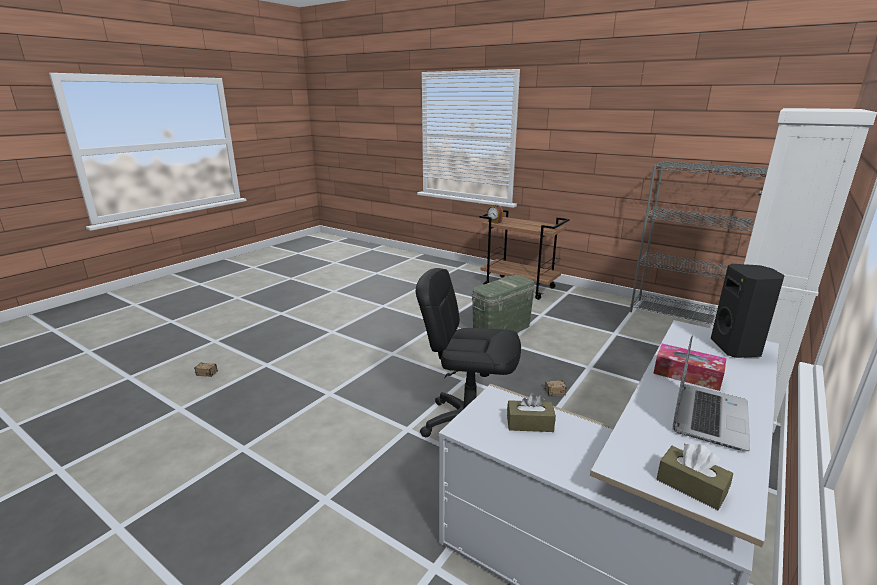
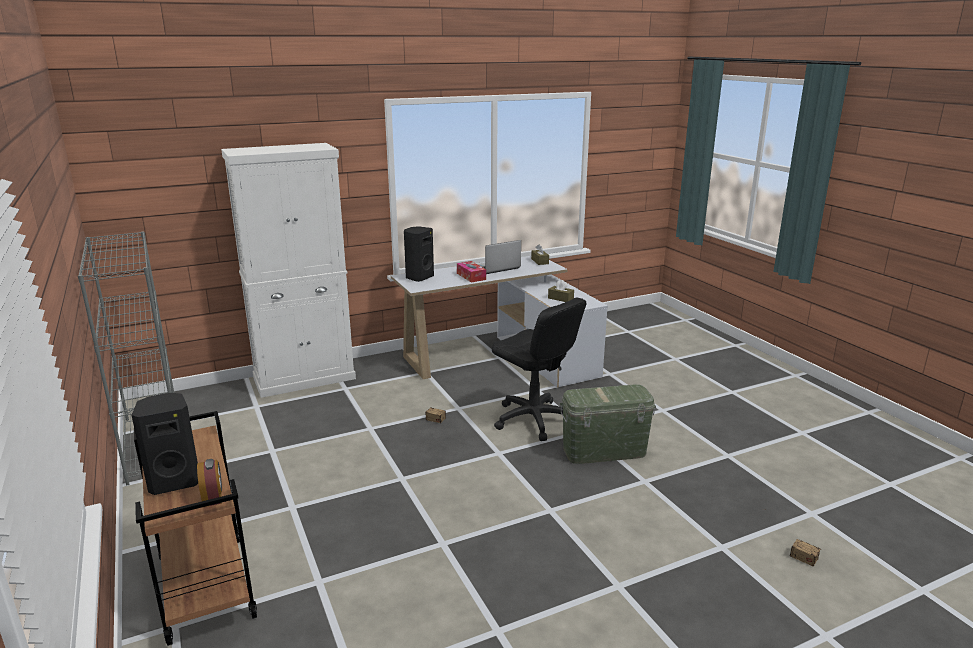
camera: 150 degrees left, 0 degrees up
green storage box [472,275,535,332] -> green storage box moved to [560,385,656,464]
none -> black speaker [132,393,198,495]

